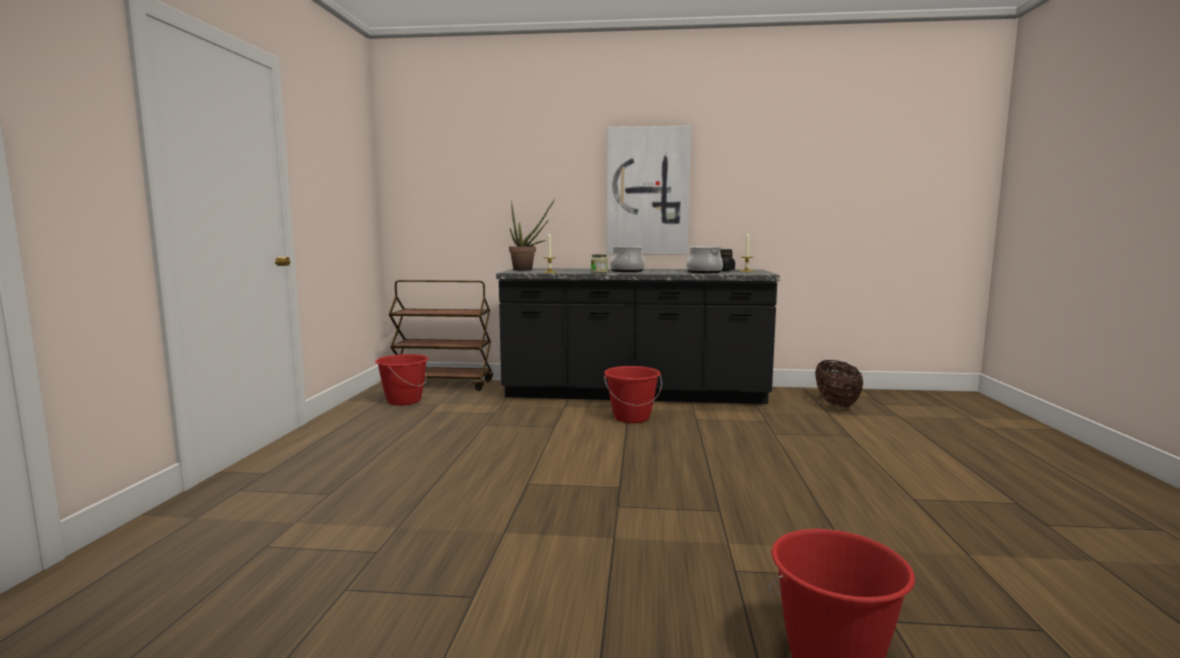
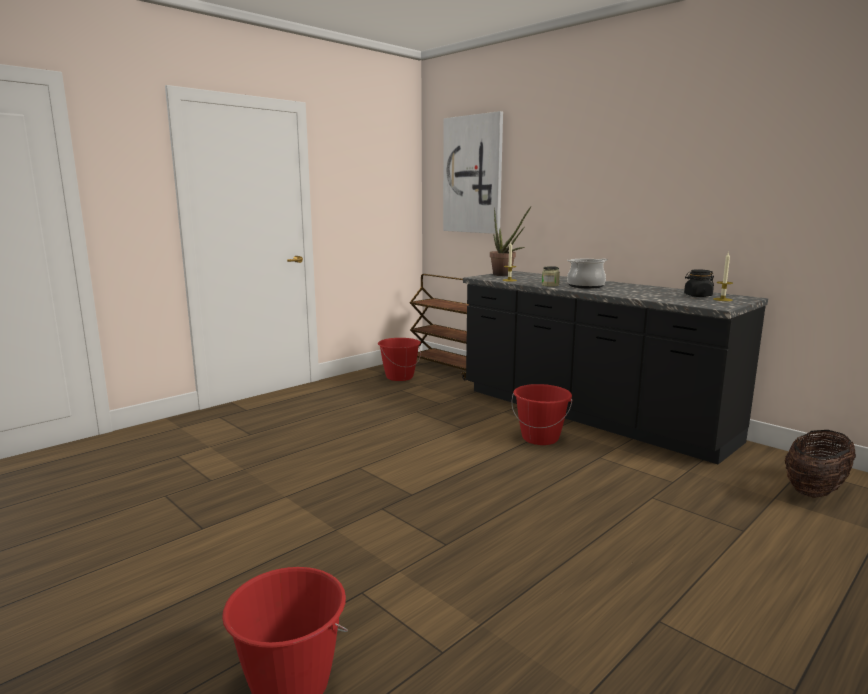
camera: 40 degrees right, 5 degrees up
picture [607,125,691,255] -> picture moved to [443,111,503,234]
cooking pot [686,246,723,273] -> none

